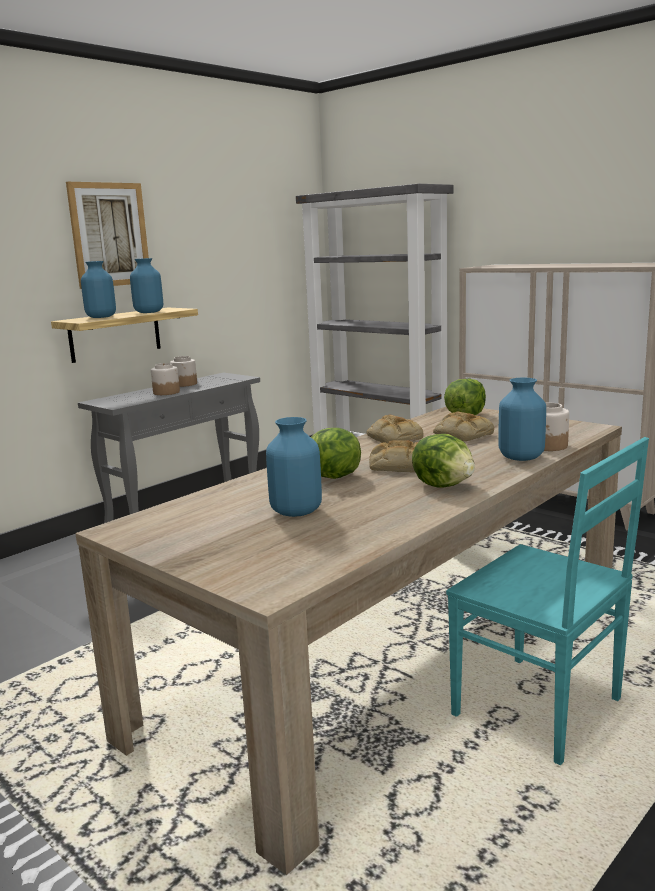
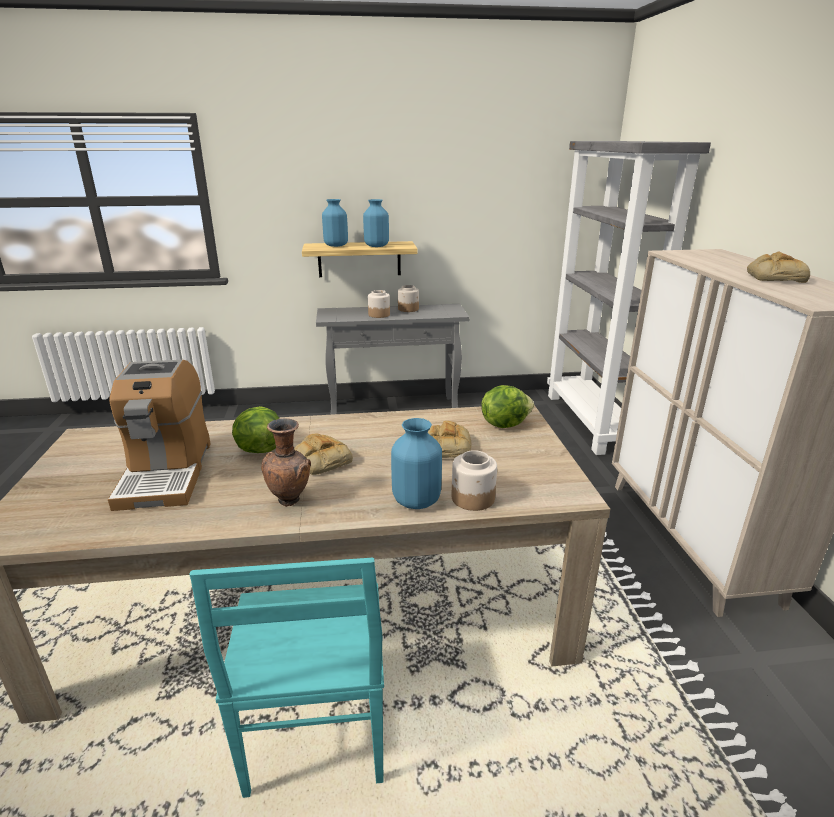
camera: 40 degrees right, 10 degrees up
picture [66,182,149,289] -> none
blue vase [266,417,322,517] -> coffee machine [108,360,211,511]
bread [367,414,424,443] -> bread moved to [747,251,810,283]
lettuce [412,434,475,488] -> brown vase [261,418,311,507]

